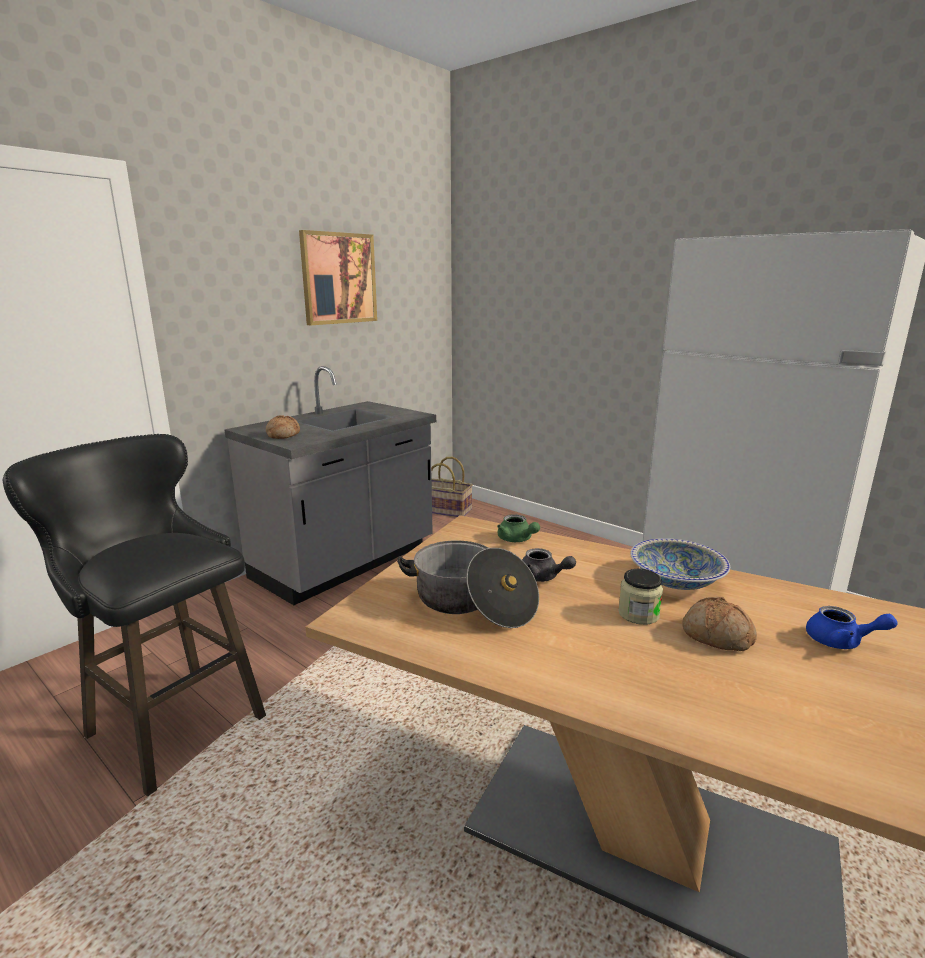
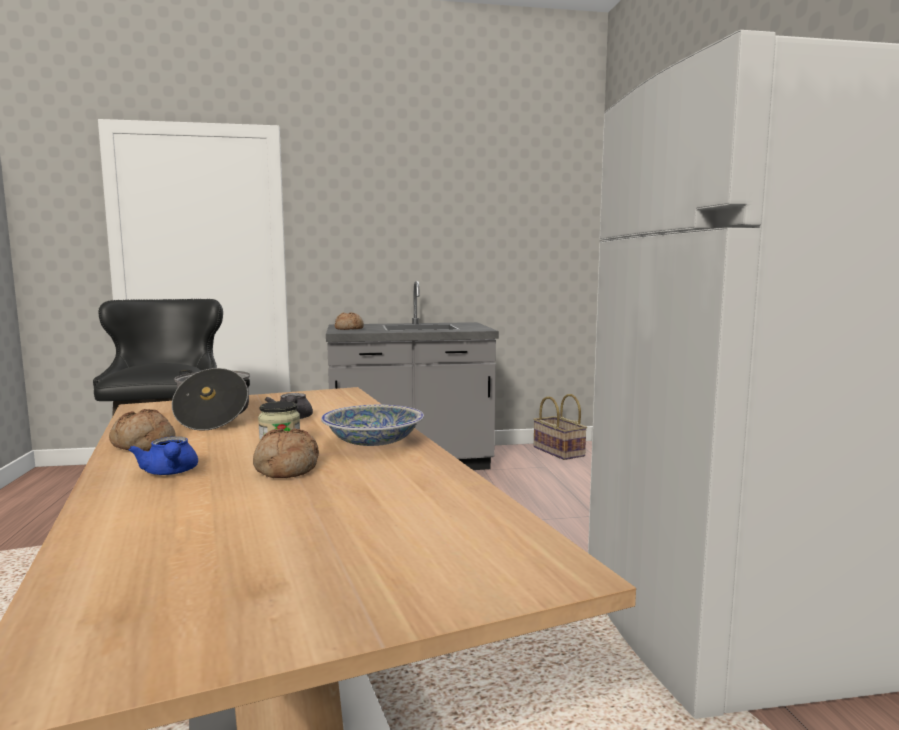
camera: 40 degrees right, 10 degrees down
picture [299,230,377,325] -> none
green teapot [497,514,540,542] -> none
blue teapot [806,606,898,649] -> blue teapot moved to [129,436,198,475]
none -> bread [109,409,176,451]

